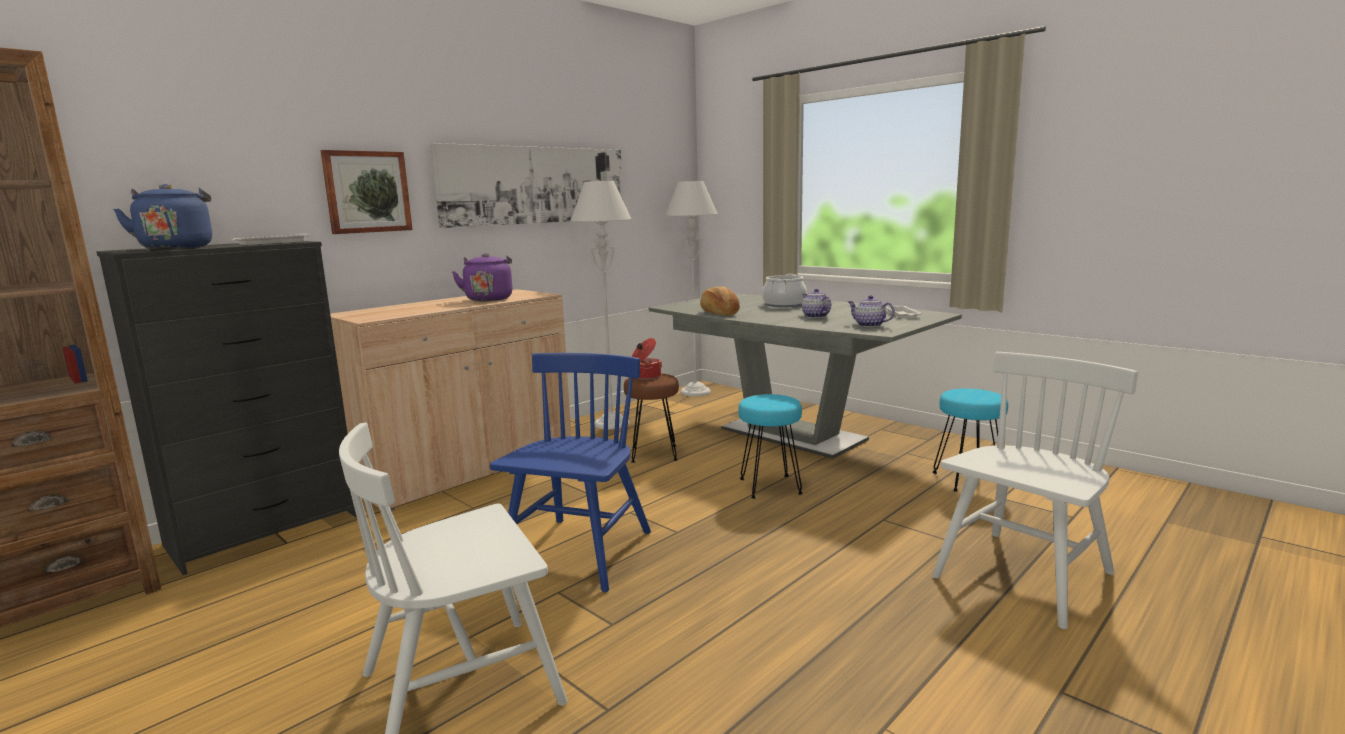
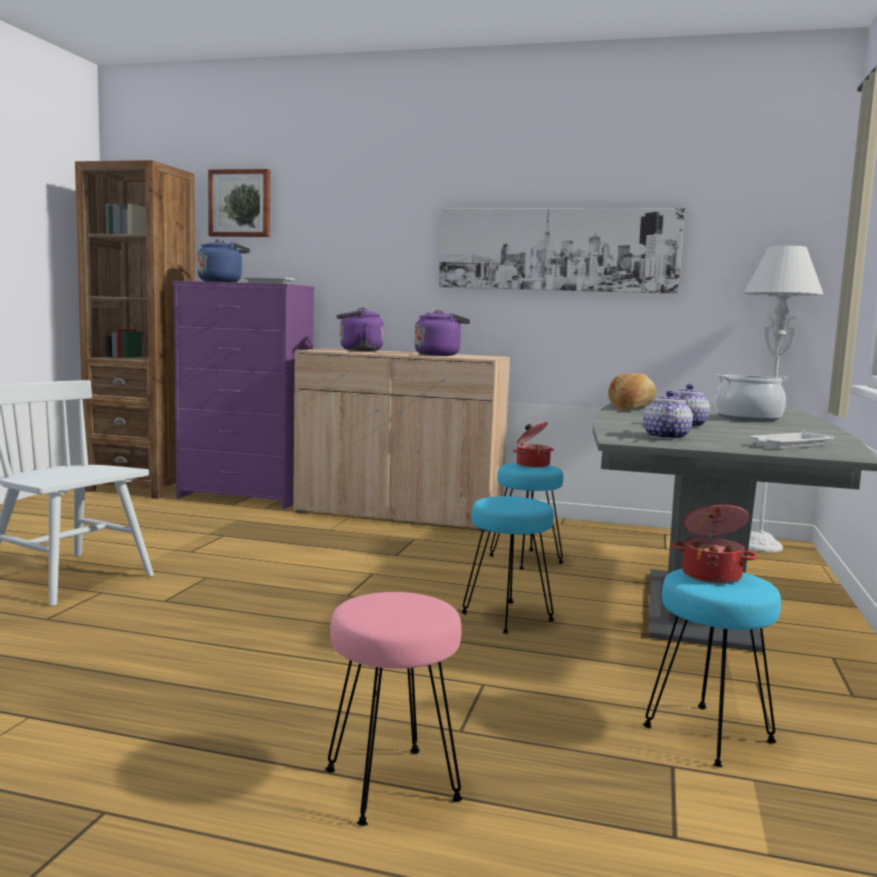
camera: 60 degrees right, 5 degrees down
black dresser [96,241,357,575] -> purple dresser [173,281,315,509]
picture [320,150,413,234] -> picture moved to [208,169,270,237]
blue chair [490,353,651,592] -> none
grey floor lamp [570,181,632,430] -> none
brown stool [624,374,679,463] -> turquoise stool [489,463,564,570]
white chair [932,352,1138,629] -> pink stool [325,592,463,826]
none -> purple kettle [336,307,384,351]
none -> cooking pot [672,505,758,584]

